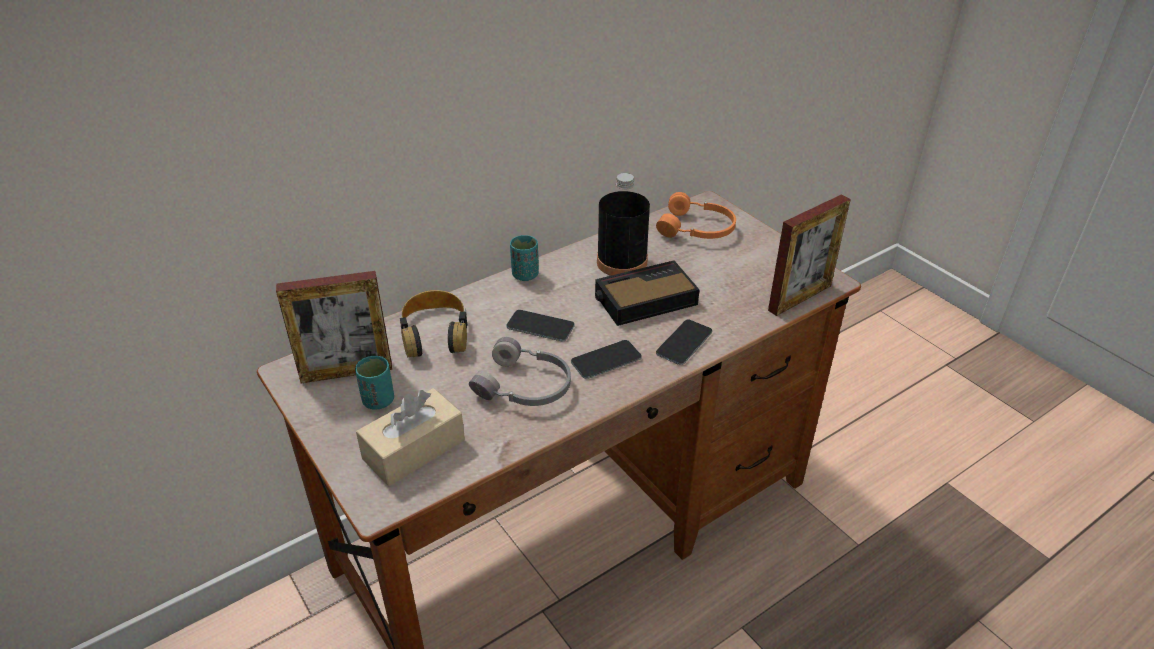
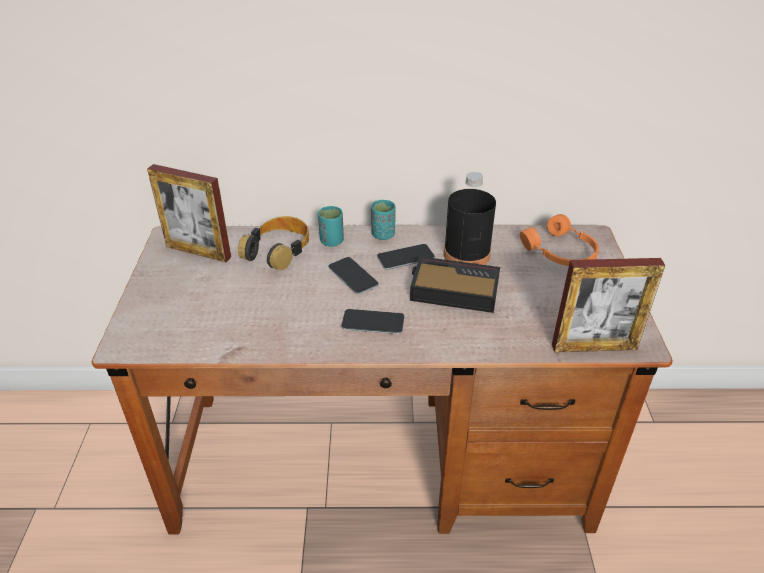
camera: 35 degrees right, 0 degrees up
turquoise cup [355,356,394,409] -> turquoise cup moved to [318,206,344,247]
beige tissue box [356,388,465,486] -> none
grey headphones [469,337,571,406] -> none
phone [656,320,712,365] -> phone moved to [377,244,435,270]

